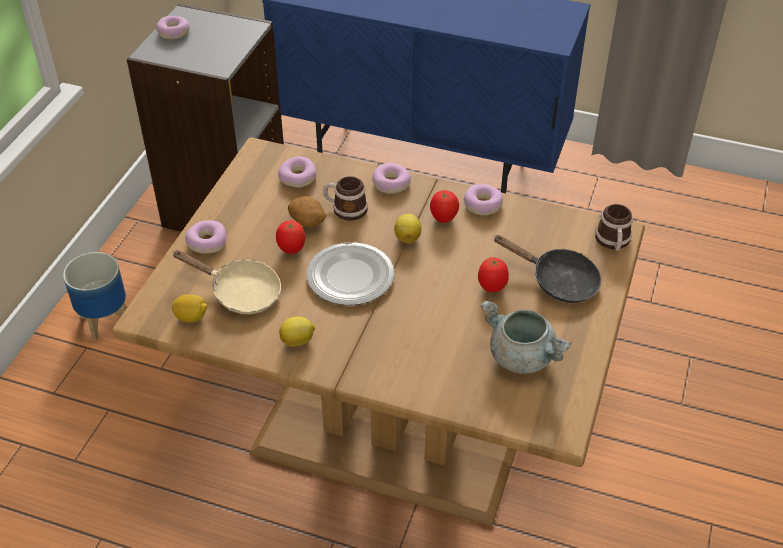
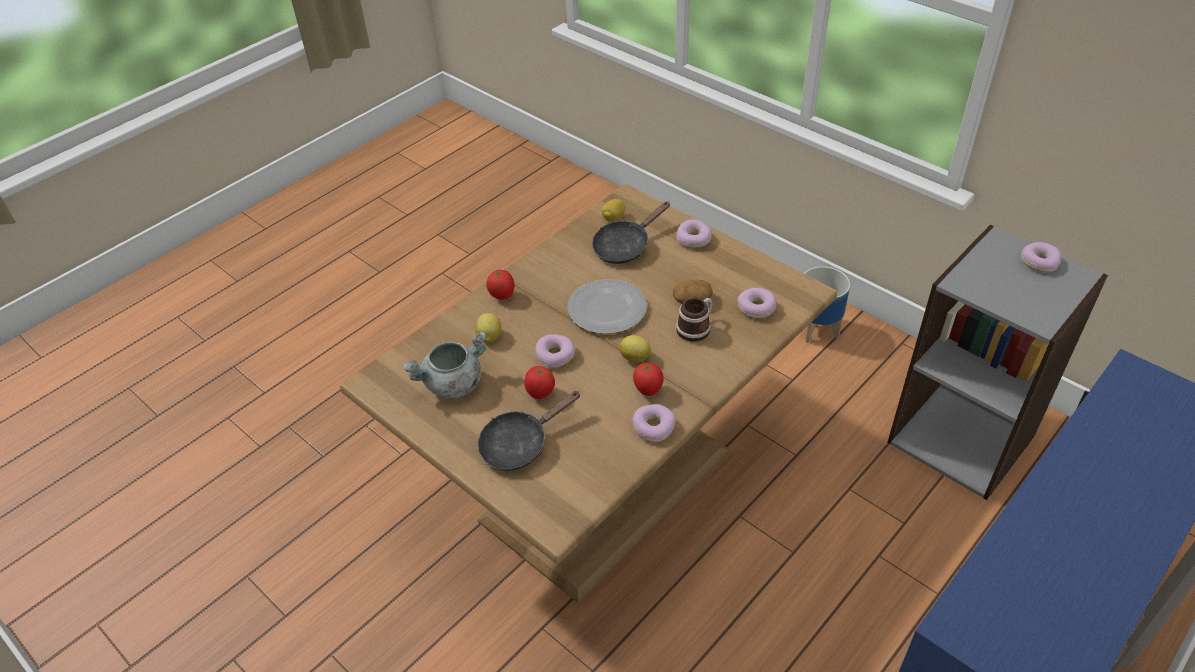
camera: 115 degrees right, 0 degrees up
beige frying pan [172,250,281,314] -> black frying pan [592,201,670,264]
tomato [276,221,305,254] -> tomato moved to [486,270,515,300]
lemon [279,317,315,347] -> lemon moved to [475,313,502,342]
donut [372,163,411,194] -> donut moved to [535,334,575,368]
mug [595,204,633,251] -> none

